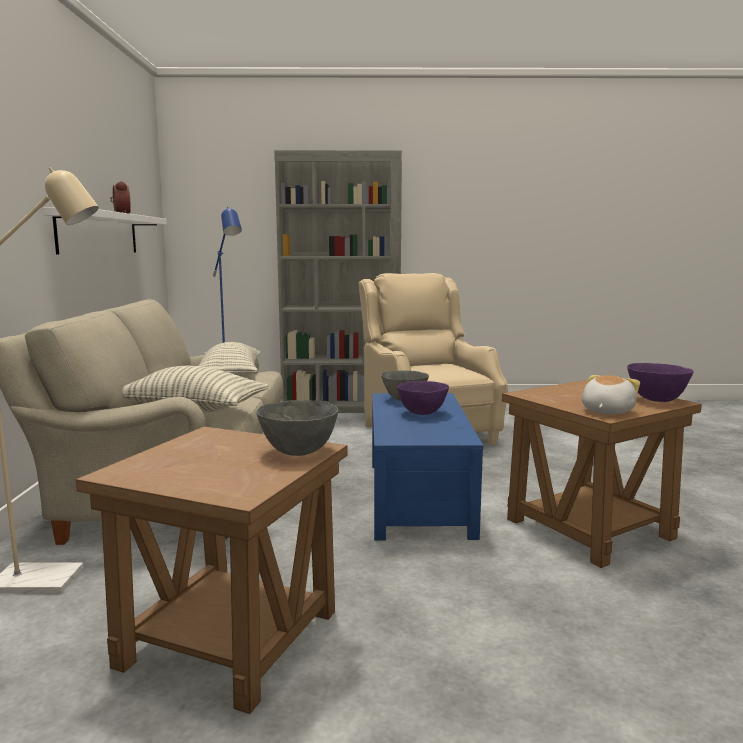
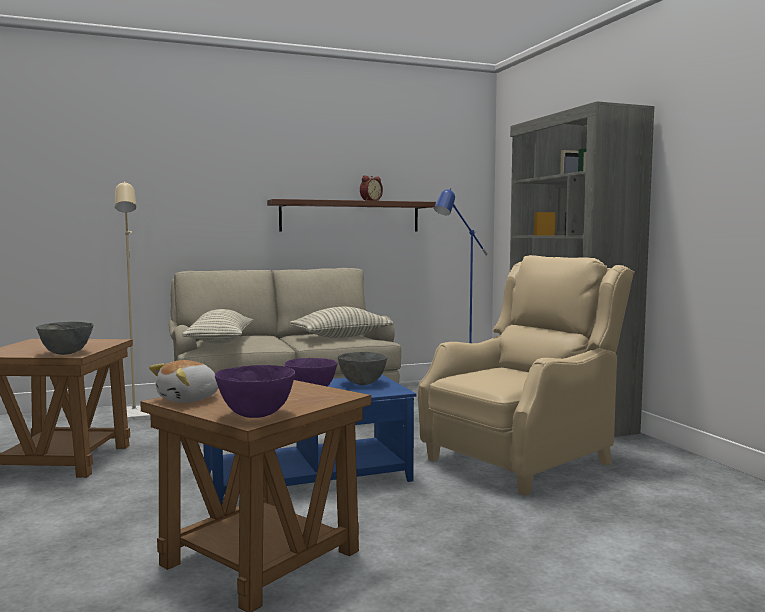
camera: 70 degrees right, 5 degrees down
white shelf [43,207,167,254] -> brown shelf [267,199,436,232]
plush toy [582,375,640,415] -> plush toy turned 120 degrees clockwise [149,360,218,403]

